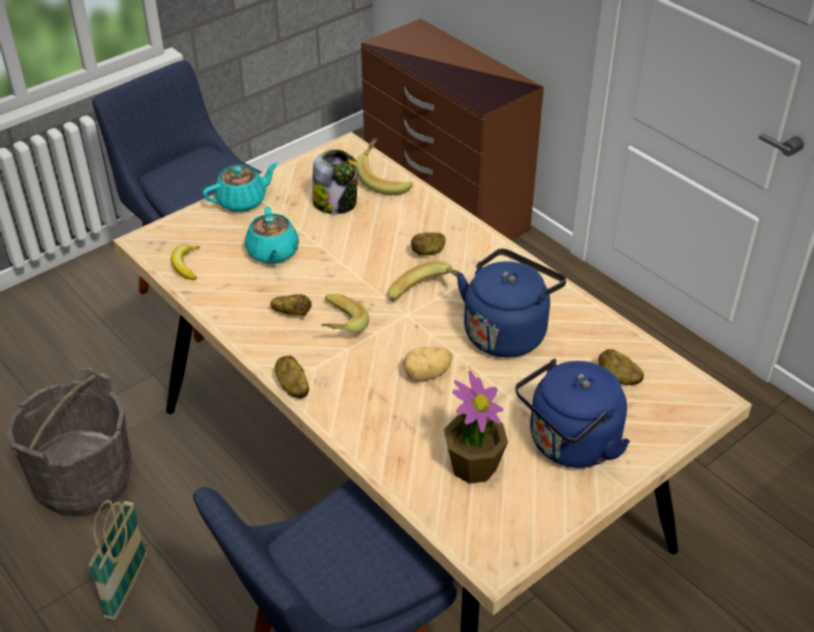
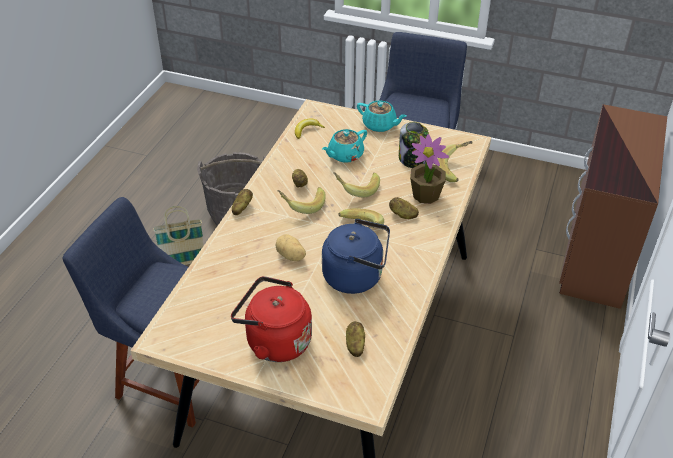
camera: 60 degrees right, 0 degrees up
potted plant [444,371,508,484] -> potted plant moved to [410,134,449,204]
blue kettle [515,359,630,468] -> red kettle [231,276,312,362]
none -> banana [333,172,380,197]

